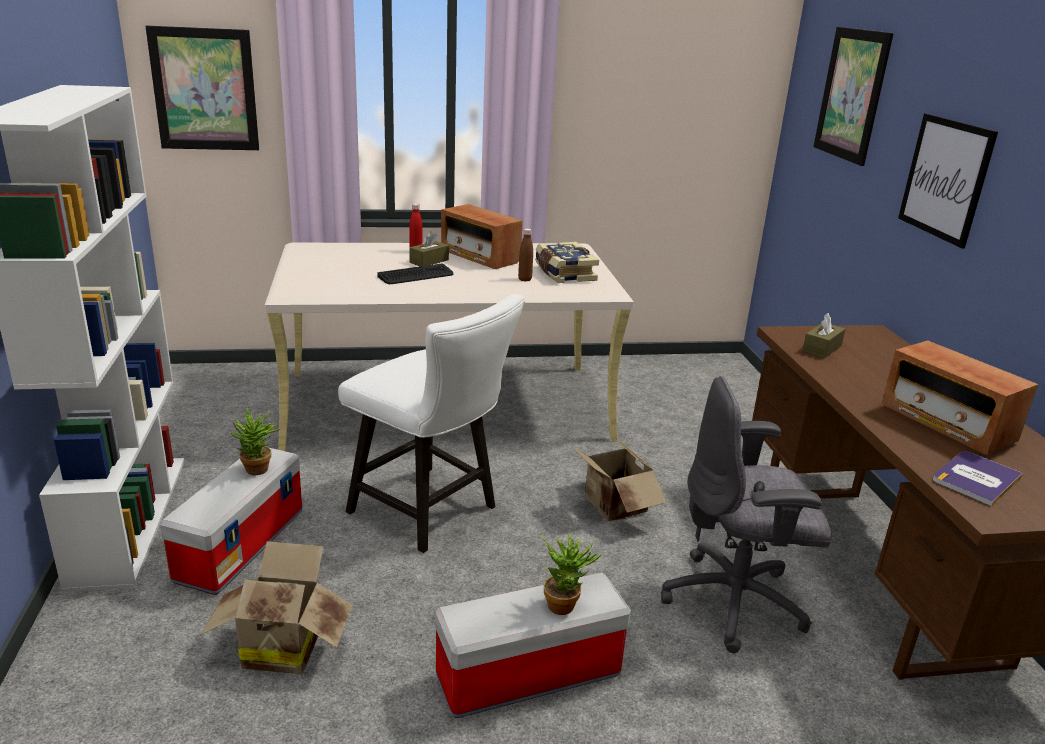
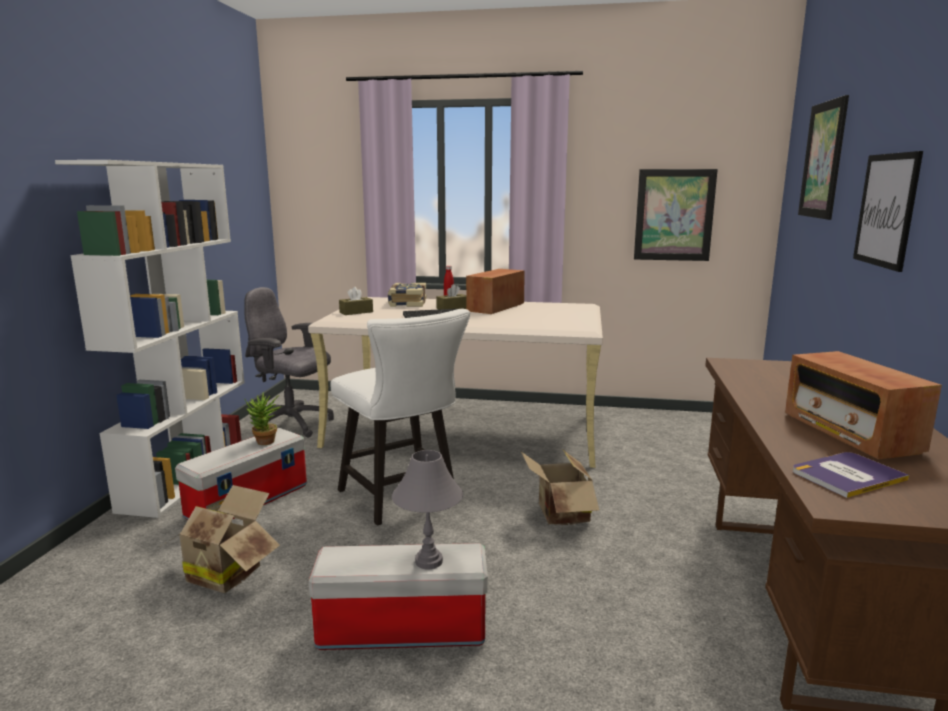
camera: 20 degrees right, 10 degrees down
picture [145,25,259,150] -> picture moved to [634,169,718,261]
radio [441,204,523,269] -> radio turned 60 degrees clockwise [466,269,525,314]
brown bottle [518,228,533,282] -> none
book [535,242,599,283] -> book moved to [388,283,426,307]
potted plant [541,533,601,615] -> grey table lamp [392,450,463,569]
grey office chair [661,376,832,653] -> grey office chair moved to [244,287,334,438]
brown tissue box [802,313,845,358] -> brown tissue box moved to [339,287,373,315]

